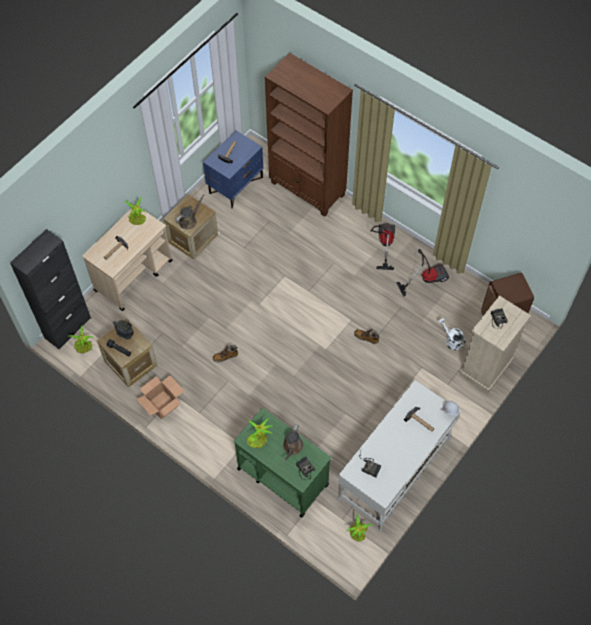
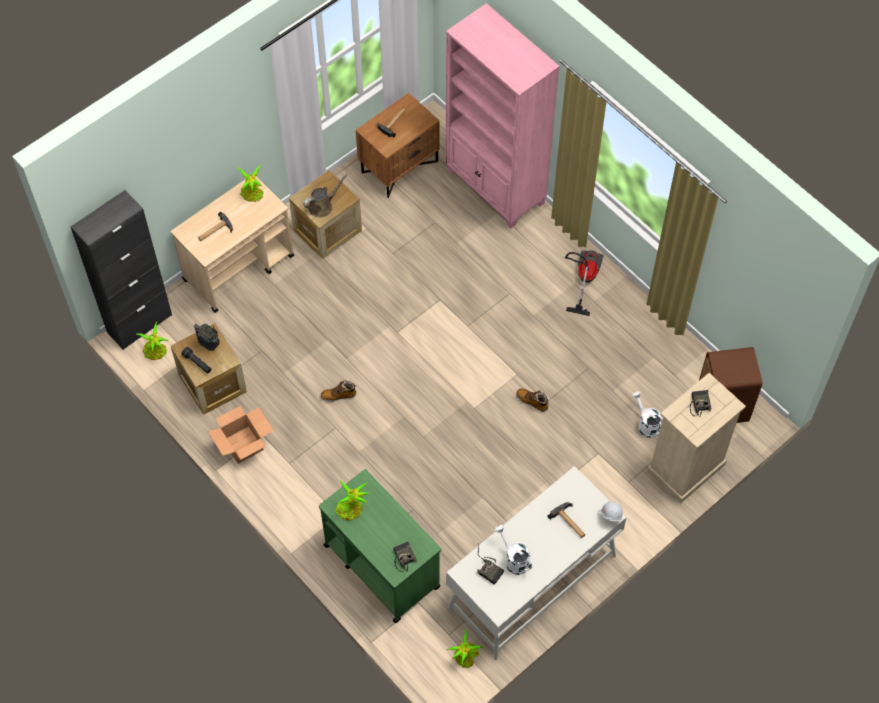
camera: 10 degrees right, 0 degrees up
blue nightstand [203,130,263,209] -> brown nightstand [356,93,440,198]
brown bookcase [265,53,353,217] -> pink bookcase [446,3,560,228]
brown watering can [283,424,303,463] -> none
vacuum cleaner [396,249,449,297] -> none
none -> white watering can [495,525,532,575]

